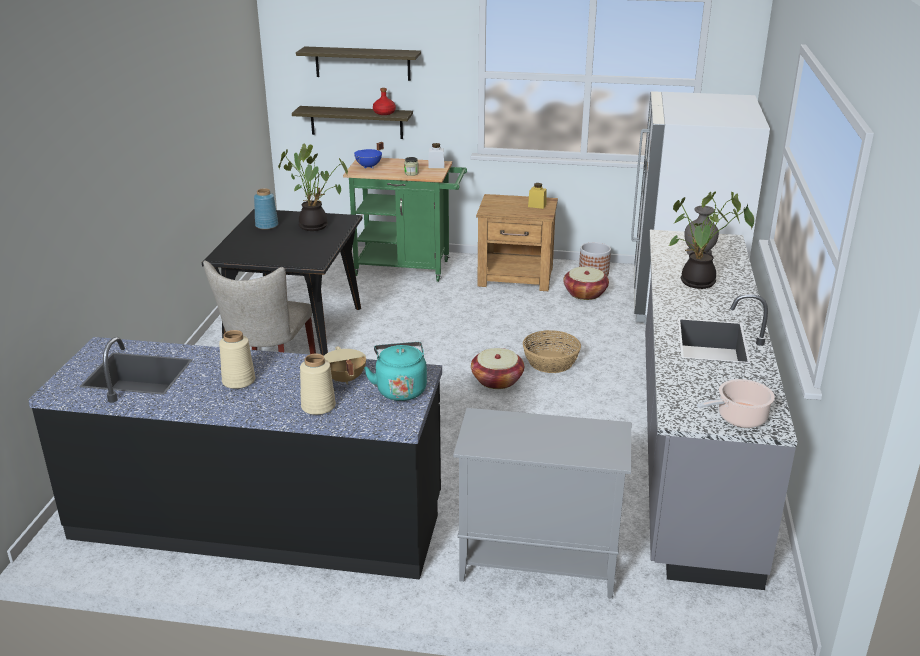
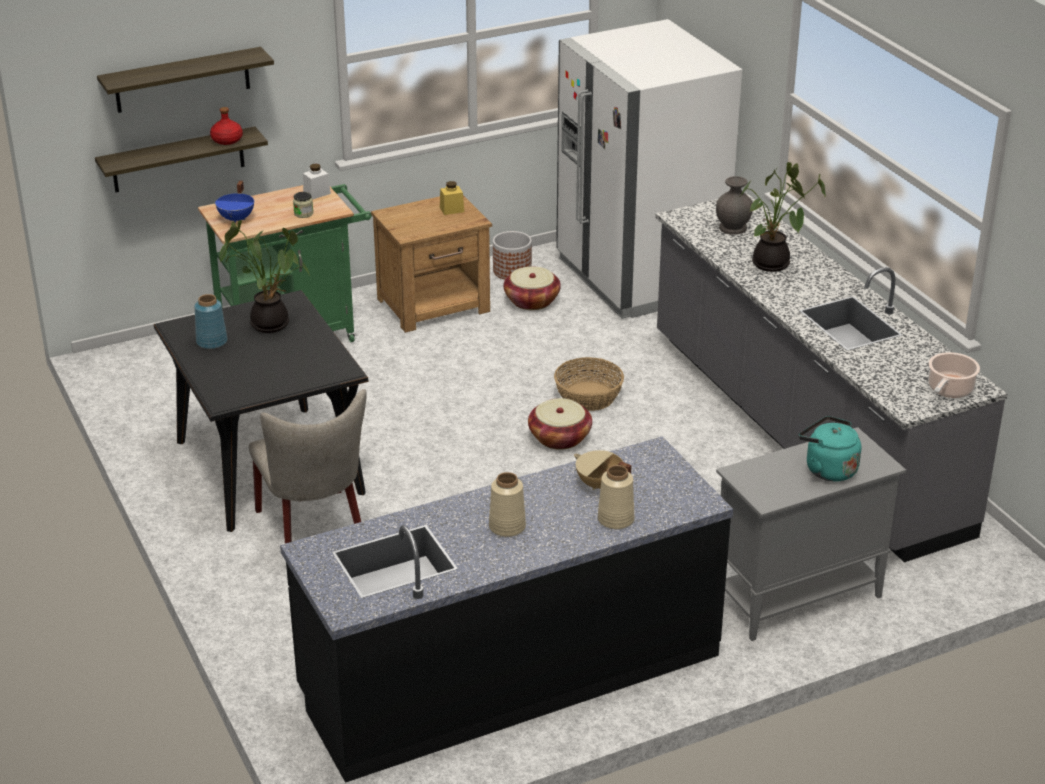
camera: 35 degrees left, 5 degrees up
turquoise kettle [364,342,427,401] -> turquoise kettle moved to [799,416,861,482]

